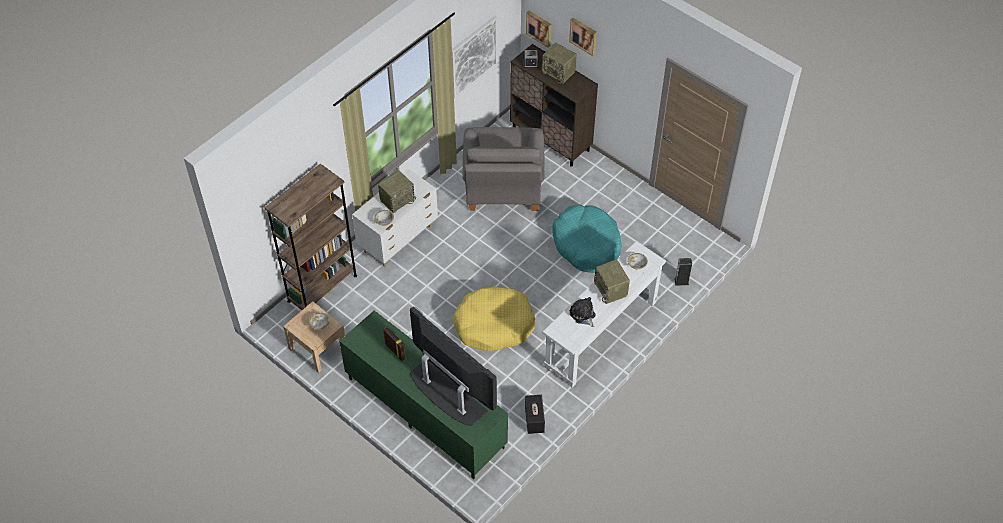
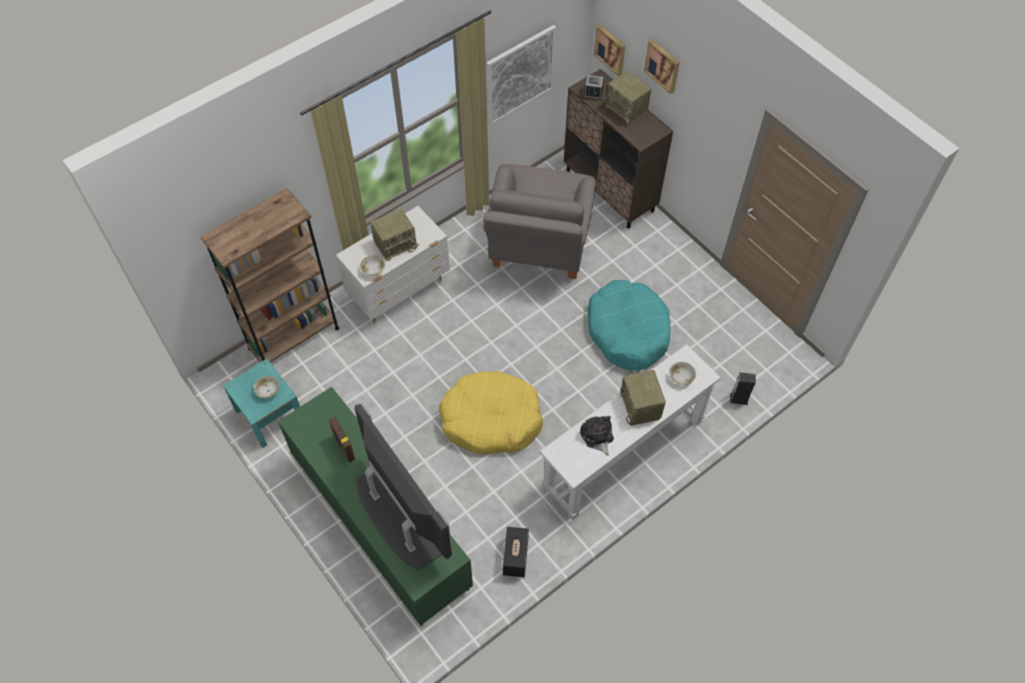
camera: 10 degrees right, 5 degrees up
beige nightstand [283,301,345,373] -> turquoise nightstand [223,359,300,448]

